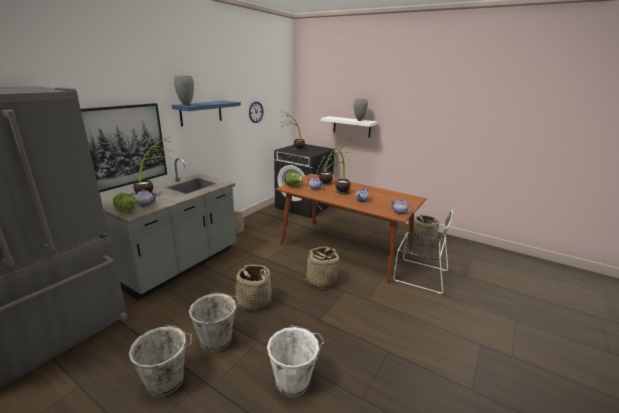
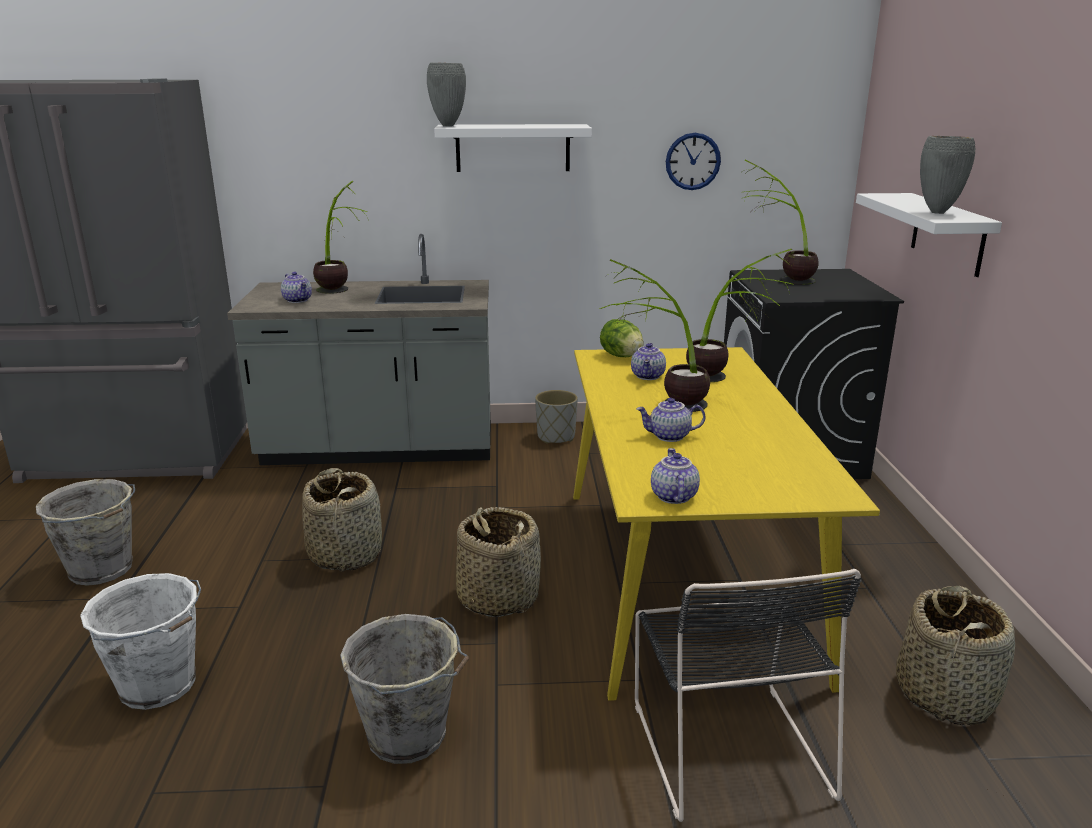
camera: 55 degrees right, 0 degrees up
picture [81,103,167,192] -> none
lettuce [113,193,136,213] -> none
blue shelf [172,101,241,126] -> white shelf [434,124,592,172]
grey bucket [189,293,241,352] -> grey bucket moved to [340,614,469,764]
brown dining table [275,174,427,284] -> yellow dining table [573,347,880,701]

